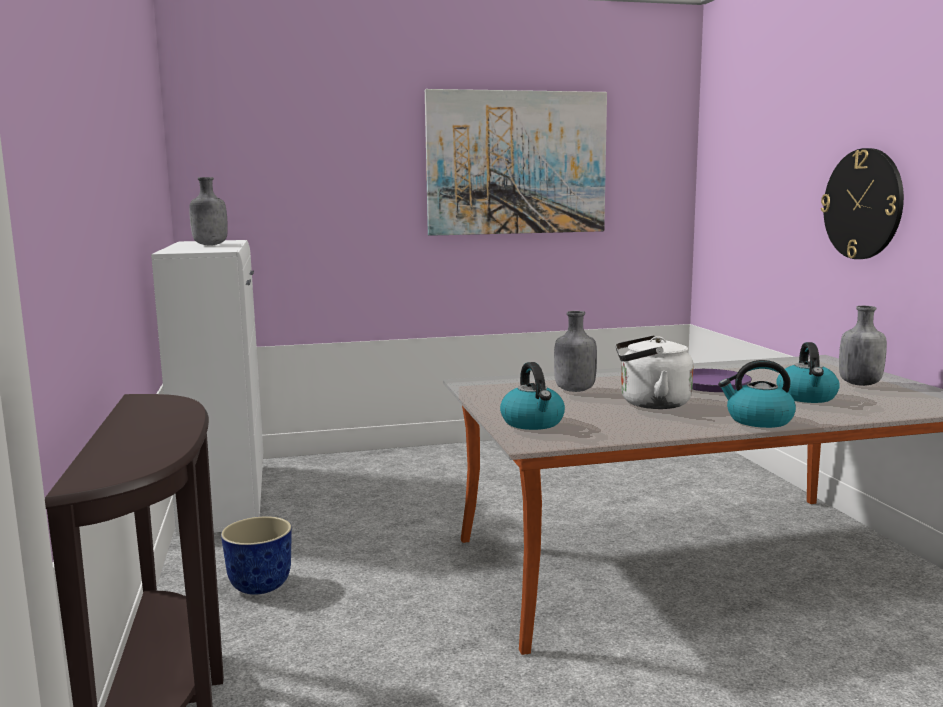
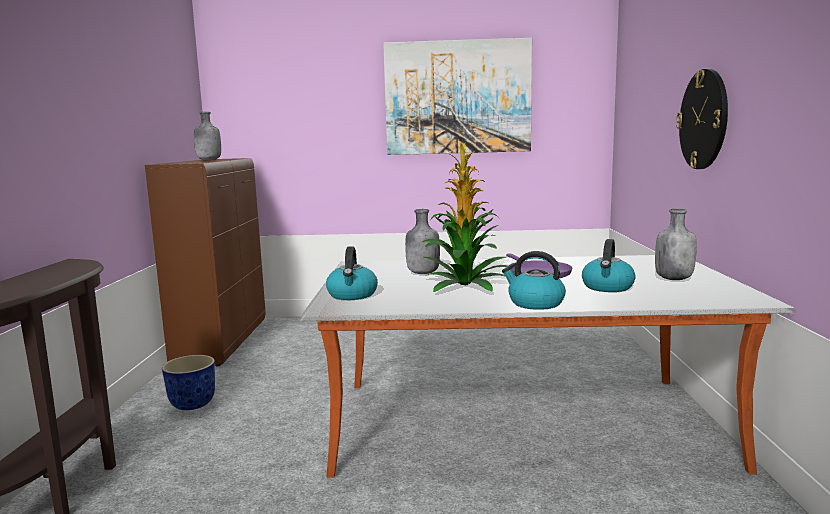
camera: 15 degrees right, 0 degrees up
white cabinet [151,240,263,536] -> brown cabinet [145,158,266,367]
white kettle [615,335,693,409] -> potted plant [422,143,508,292]

